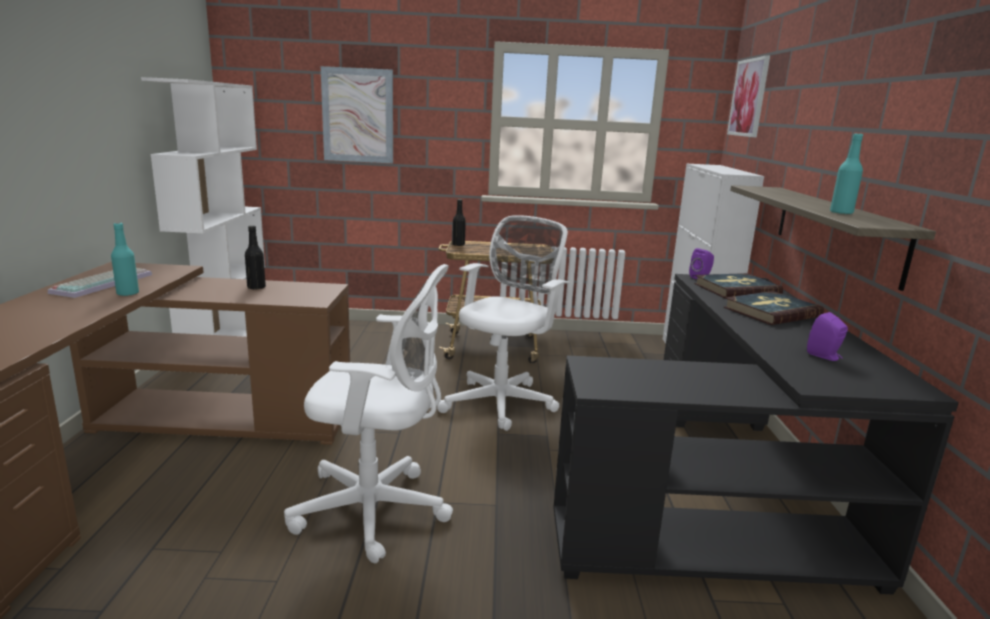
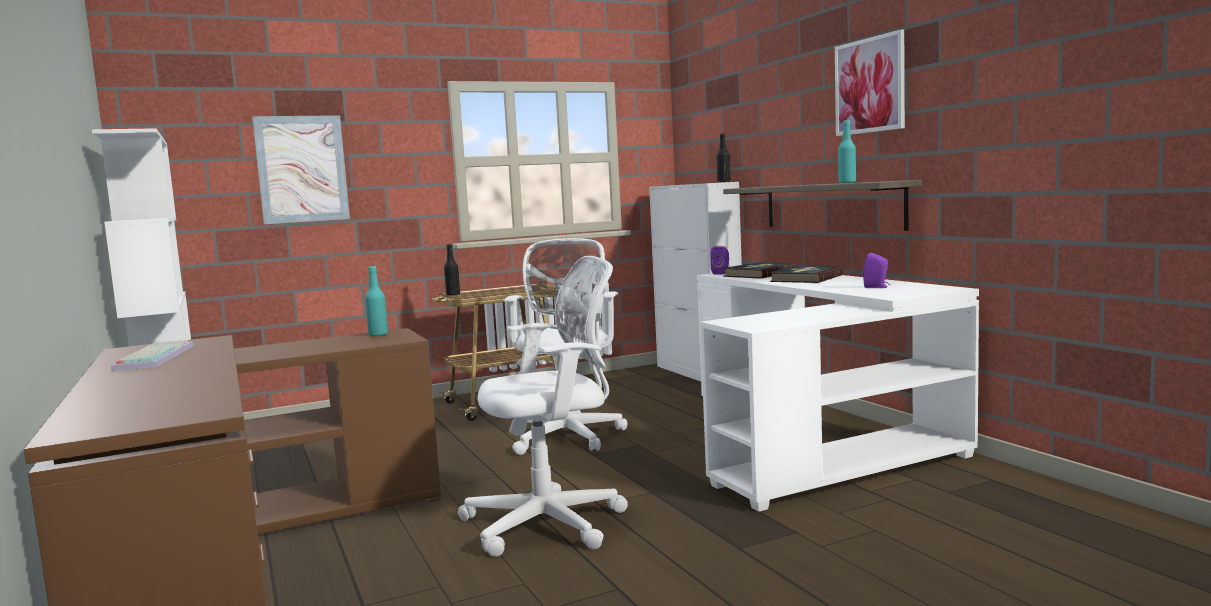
camera: 25 degrees left, 10 degrees down
turquoise bottle [111,223,139,296] -> turquoise bottle moved to [365,266,388,336]
black bottle [245,225,266,290] -> black bottle moved to [716,133,731,182]
black desk [553,274,959,594] -> white desk [697,273,979,512]
picture [727,55,770,137] -> picture moved to [835,29,905,136]

